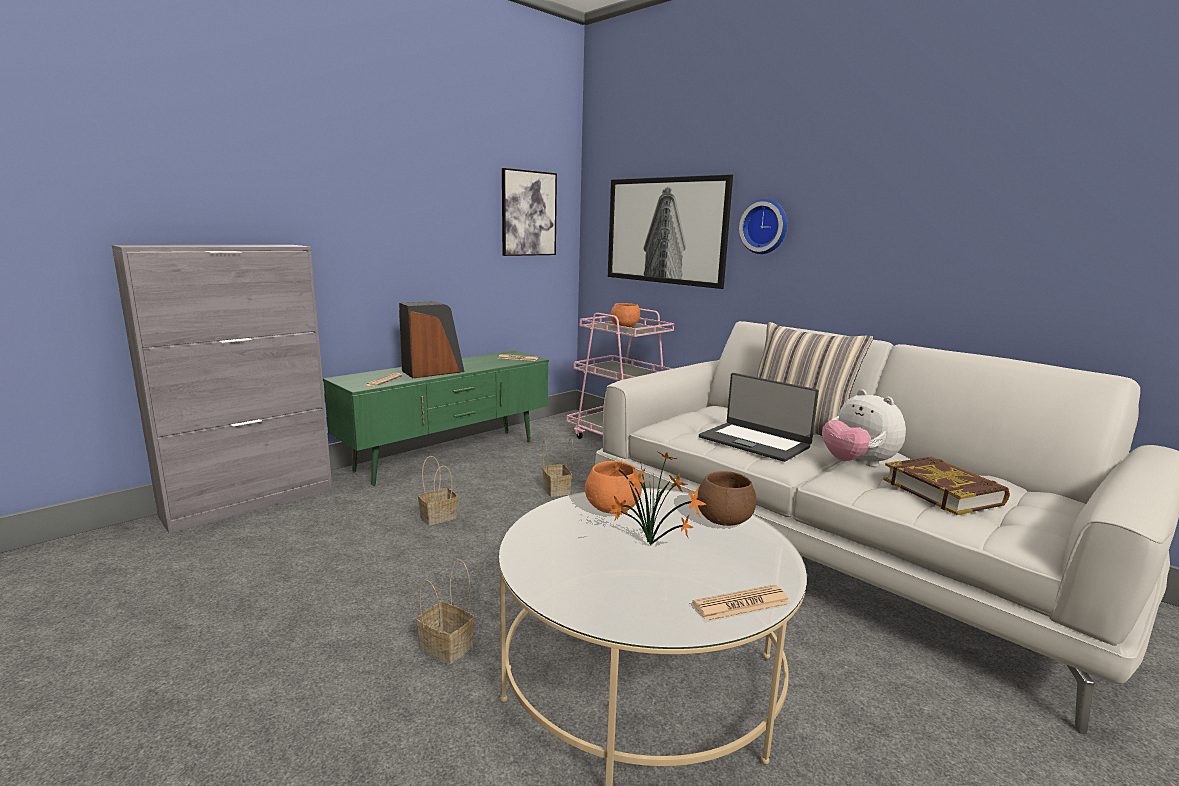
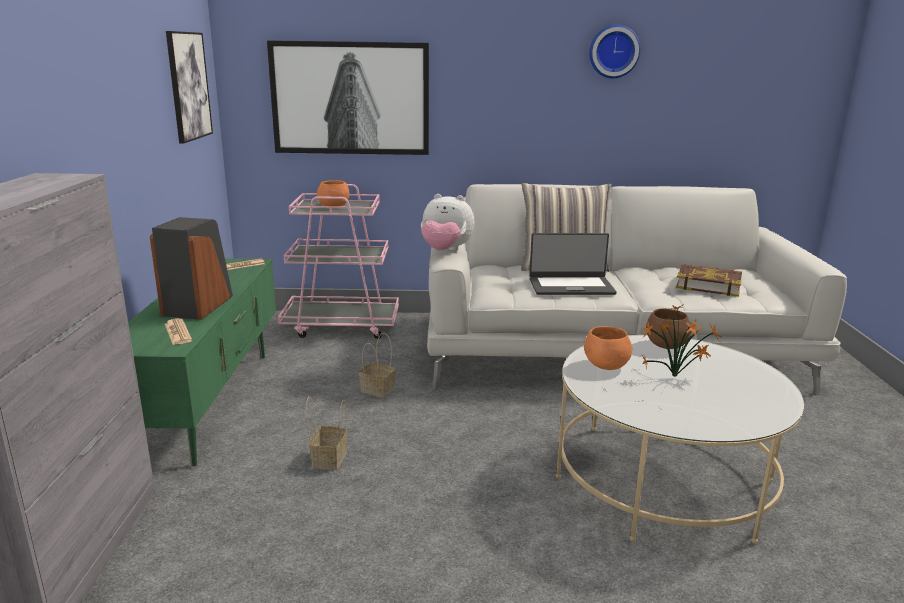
camera: 45 degrees left, 5 degrees up
basket [416,560,474,664] -> none
newspaper [692,585,791,621] -> none
wall clock [739,199,787,254] -> wall clock moved to [589,25,640,78]
plush toy [822,389,906,467] -> plush toy moved to [421,194,474,251]

